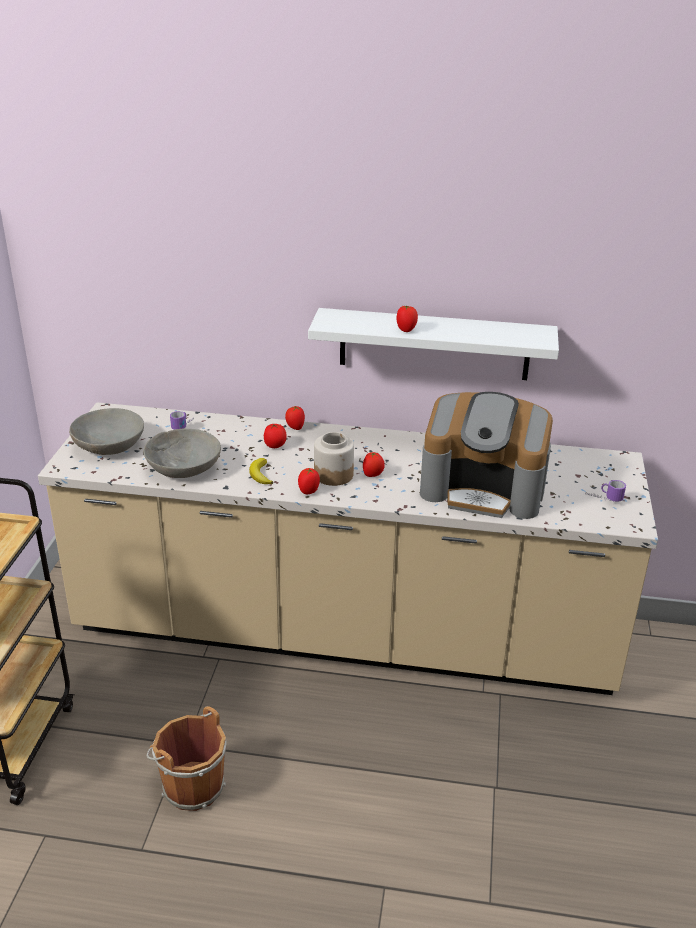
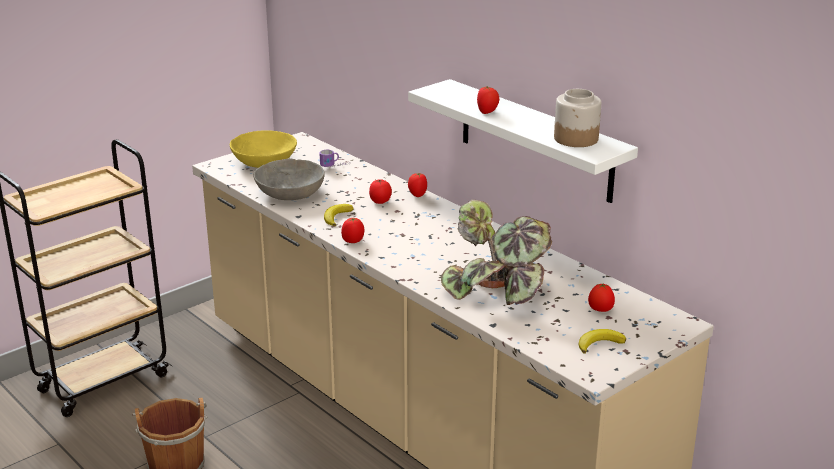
camera: 40 degrees right, 5 degrees down
grey bowl [69,408,144,455] -> yellow bowl [230,130,297,168]
jar [314,432,354,486] -> jar moved to [554,89,601,147]
tomato [363,452,385,477] -> tomato moved to [588,284,615,312]
coffee machine [420,392,553,519] -> potted plant [441,200,552,305]
mug [585,480,626,502] -> banana [578,329,626,354]

